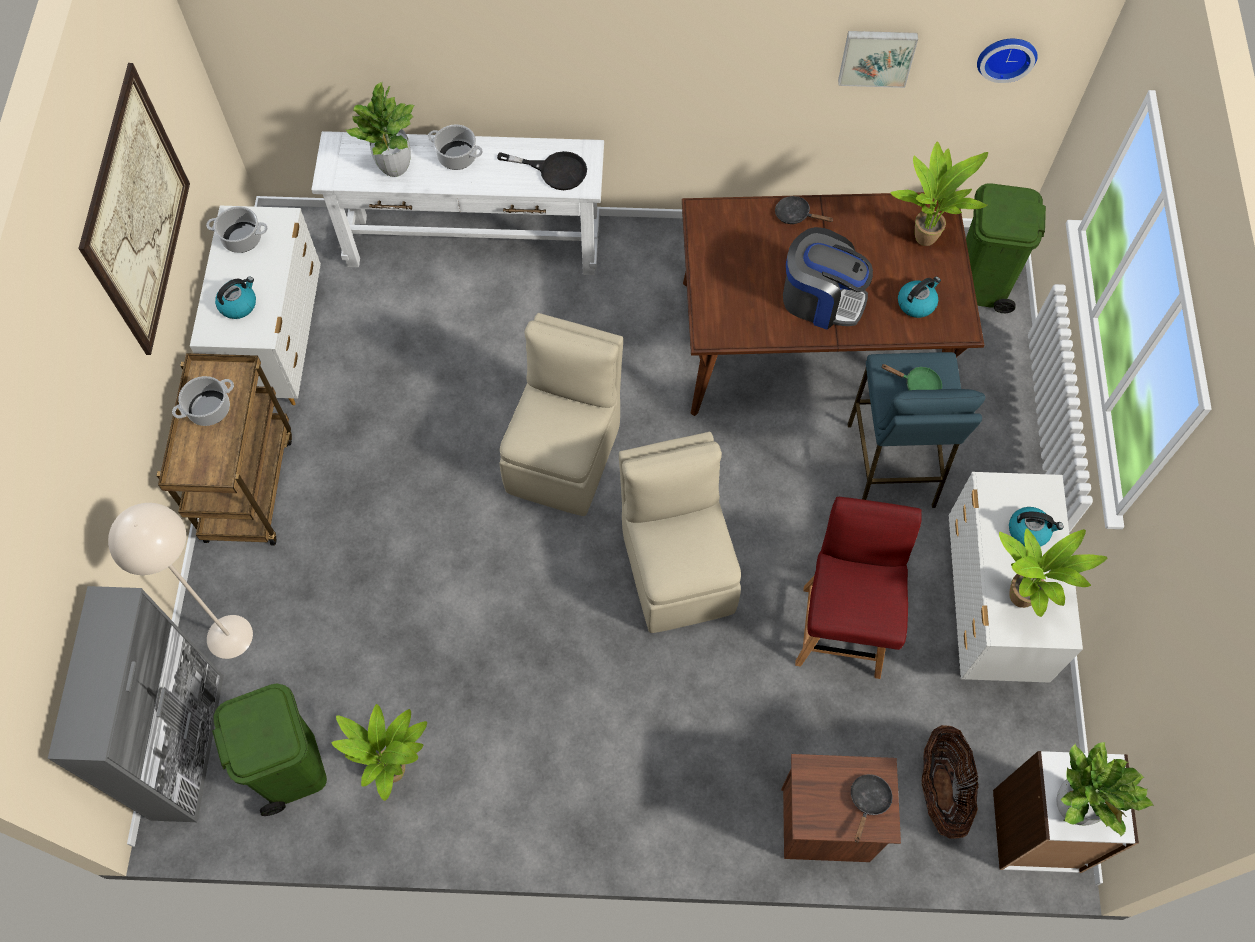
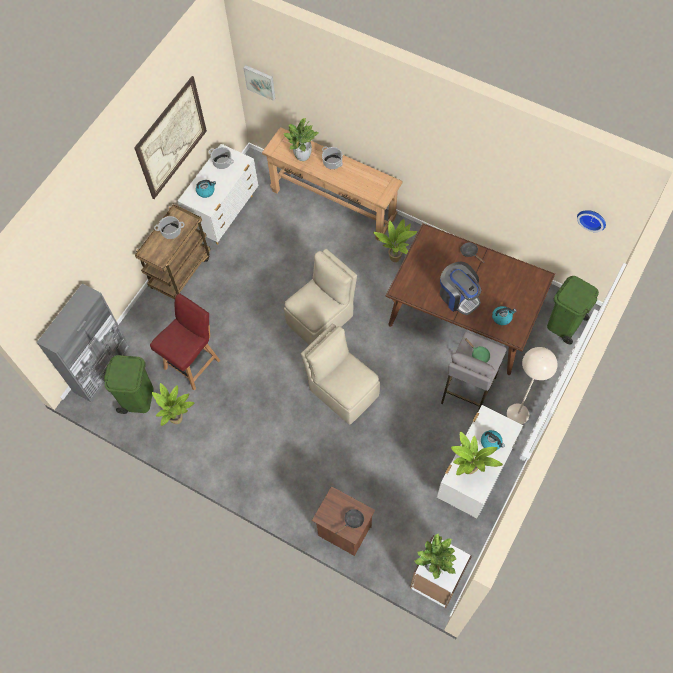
camera: 30 degrees right, 0 degrees up
beige floor lamp [108,503,253,659] -> beige floor lamp moved to [507,347,558,424]
white console table [311,131,604,275] -> brown console table [262,127,403,242]
black frying pan [497,151,587,190] -> none
beige chair [619,432,741,633] -> beige chair turned 60 degrees counterclockwise [301,323,380,425]
red chair [795,497,922,679] -> red chair moved to [150,293,220,390]
picture [838,31,918,88] -> picture moved to [243,65,275,101]
blue stool [848,352,985,508] -> grey stool [441,332,507,413]
potted plant [890,142,988,246] -> potted plant moved to [373,219,417,262]
basket [921,725,979,839] -> none

